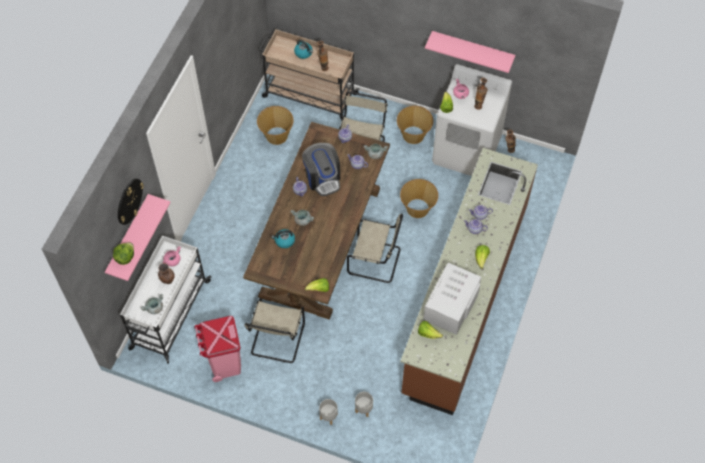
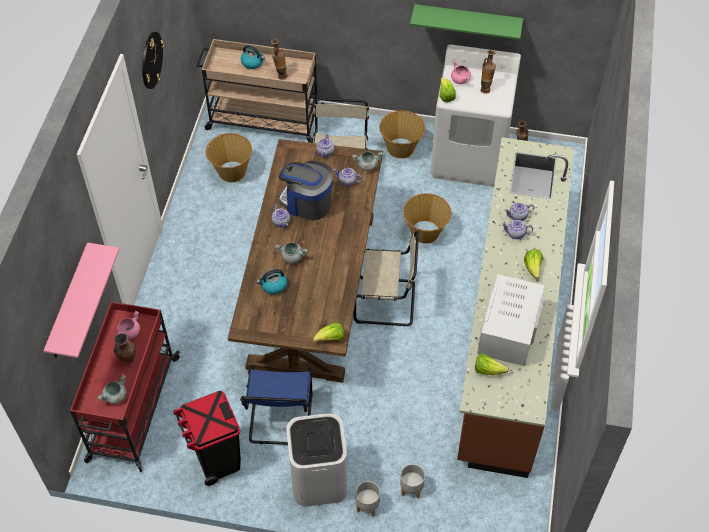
camera: 10 degrees left, 5 degrees down
lettuce [113,242,134,265] -> none
wall clock [118,179,144,225] -> wall clock moved to [142,32,164,89]
white cart [120,236,211,364] -> red cart [70,302,180,472]
pink trash can [194,316,241,382] -> black trash can [173,391,241,486]
beige chair [244,298,305,363] -> blue chair [240,365,313,445]
coffee machine [302,143,340,196] -> coffee machine turned 150 degrees clockwise [278,161,333,221]
pink shelf [425,31,515,73] -> green shelf [410,4,523,40]
none -> white trash can [286,413,347,507]

